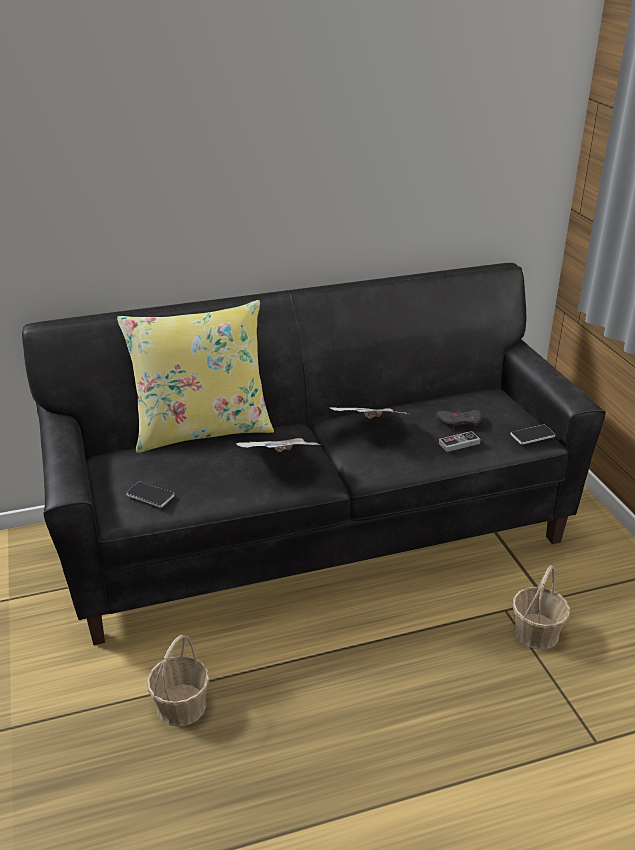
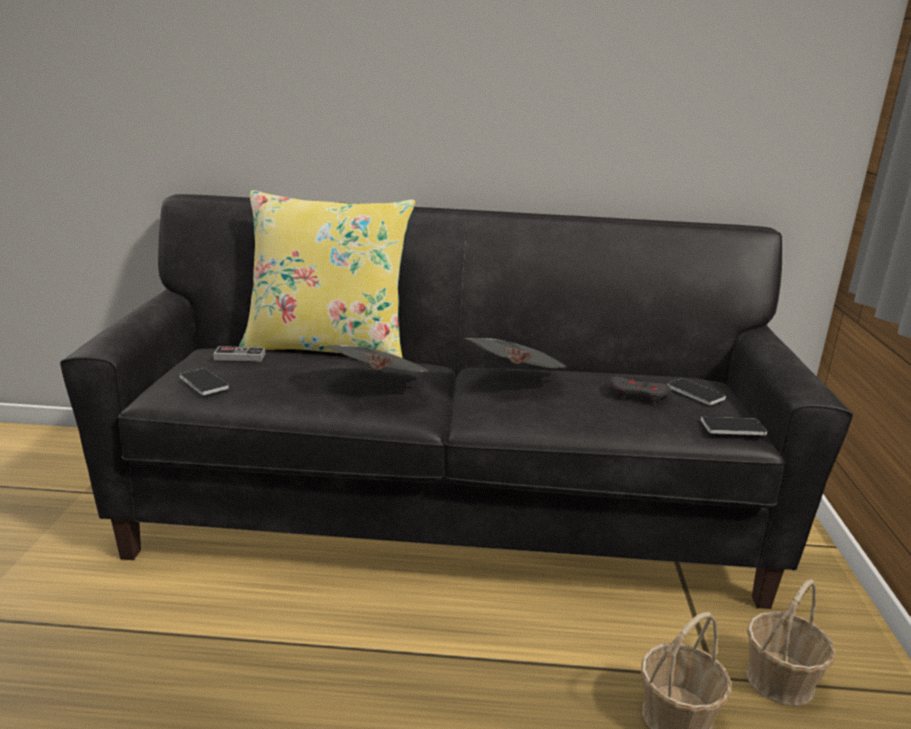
camera: 20 degrees right, 10 degrees down
basket [147,635,210,727] -> basket moved to [746,579,835,706]
game controller [439,431,481,452] -> game controller moved to [213,346,265,362]
none -> phone [667,378,726,405]

